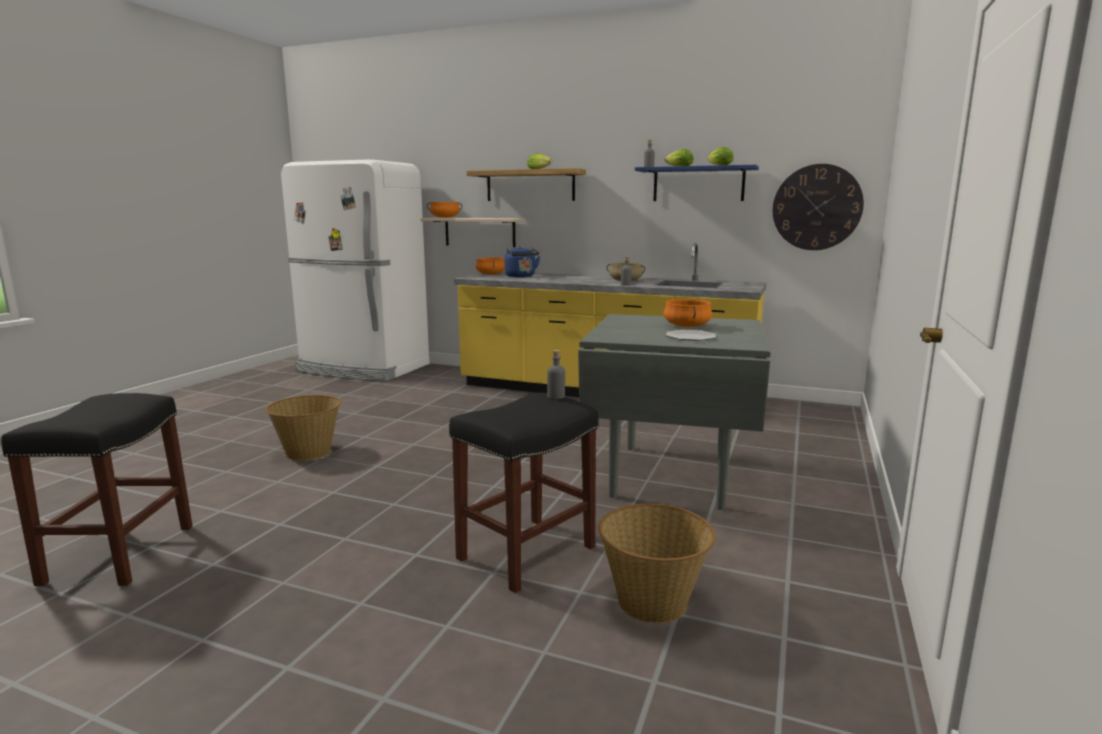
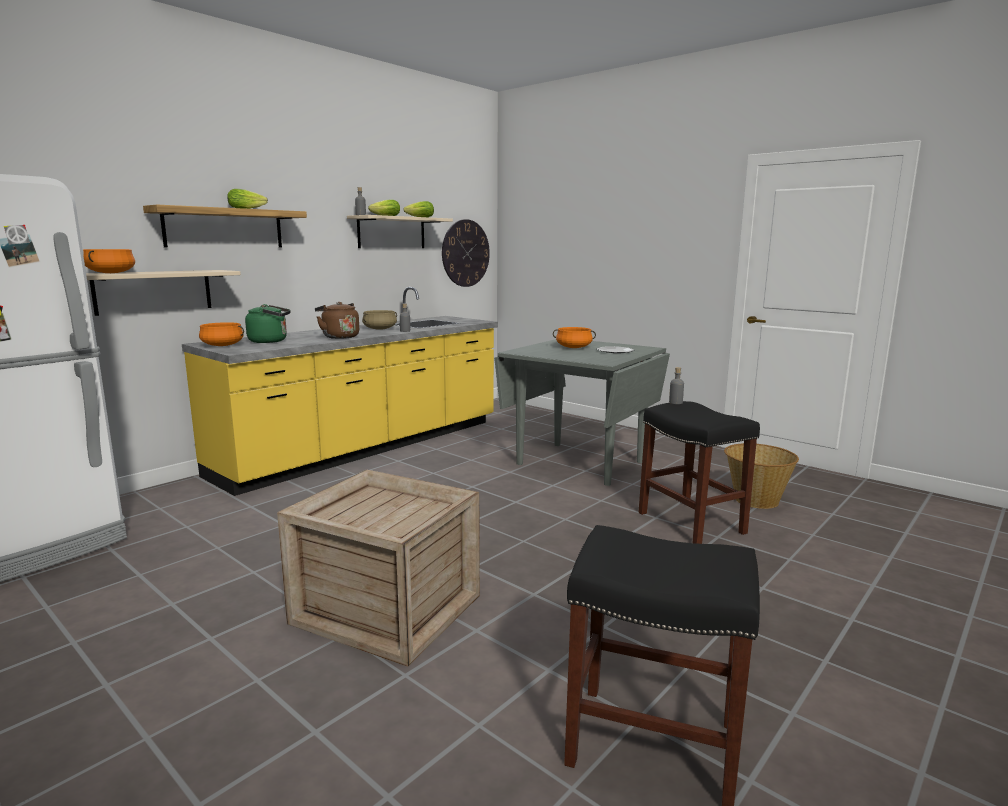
camera: 70 degrees left, 0 degrees up
basket [266,395,341,461] -> crate [277,469,480,667]
blue kettle [505,246,540,277] -> green kettle [245,304,291,343]
blue shelf [635,165,759,201] -> beige shelf [347,215,453,248]
none -> brown kettle [315,302,359,339]

